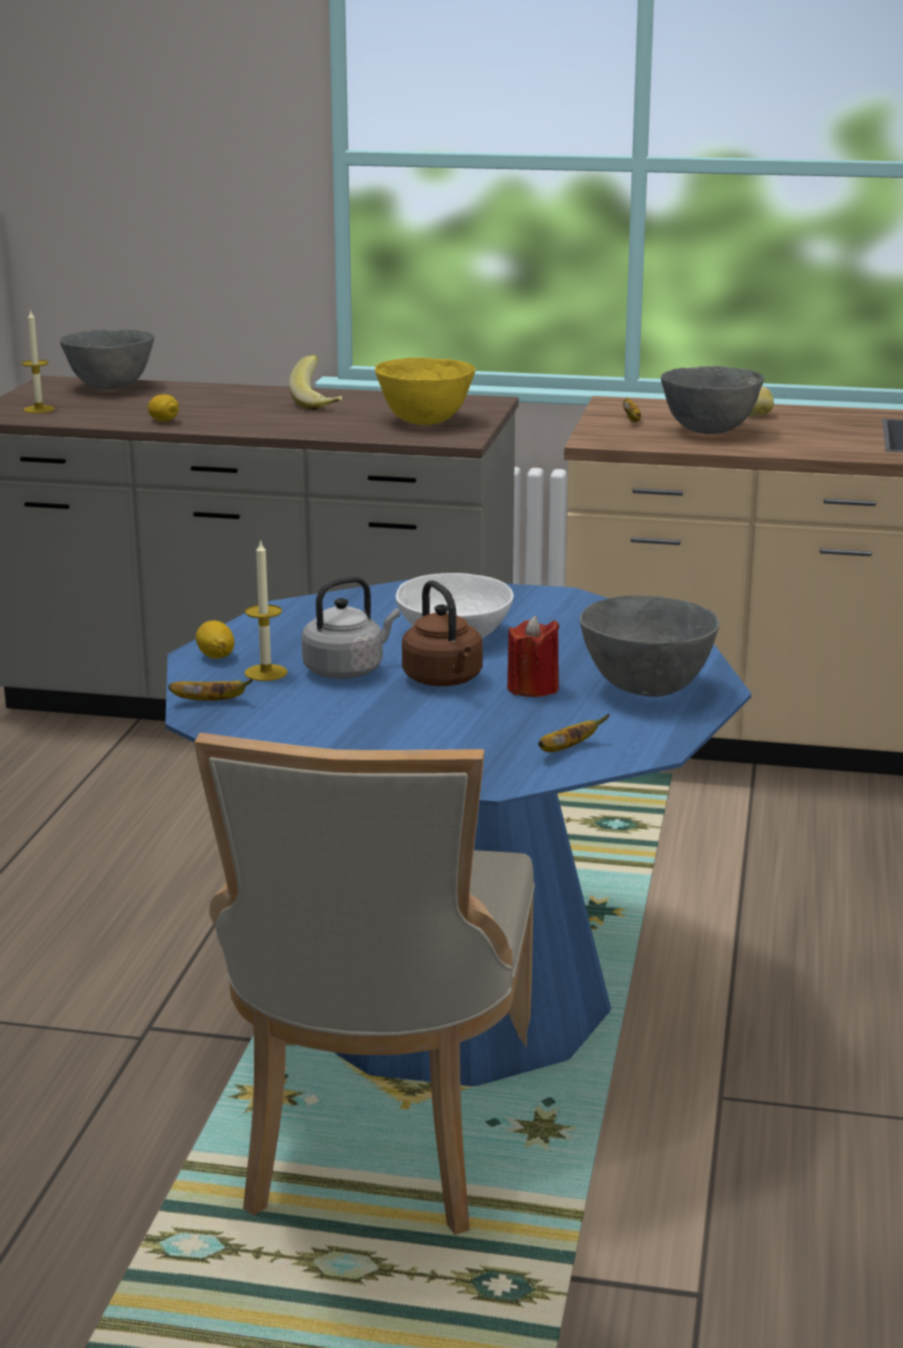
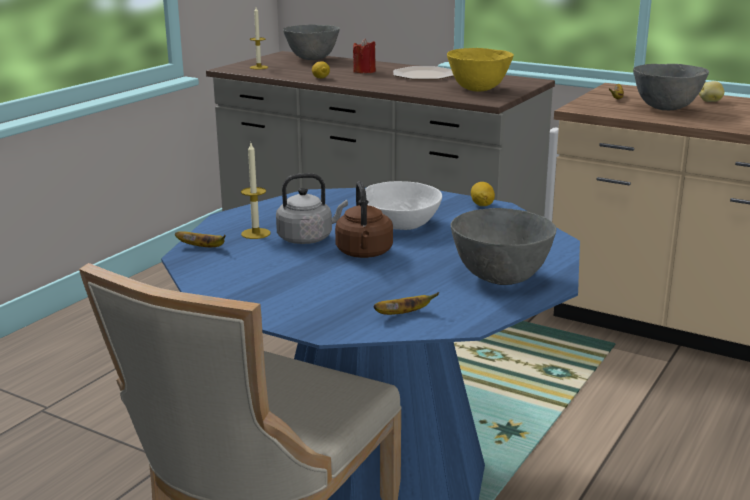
camera: 20 degrees right, 0 degrees up
lemon [196,621,234,659] -> lemon moved to [471,182,495,206]
banana [289,355,342,410] -> plate [393,66,454,80]
red candle [507,615,559,697] -> red candle moved to [353,38,376,73]

